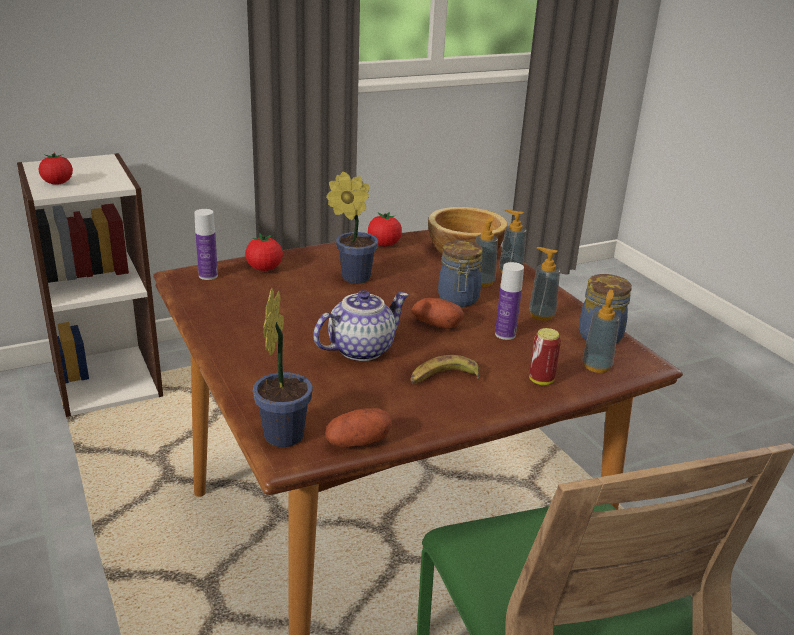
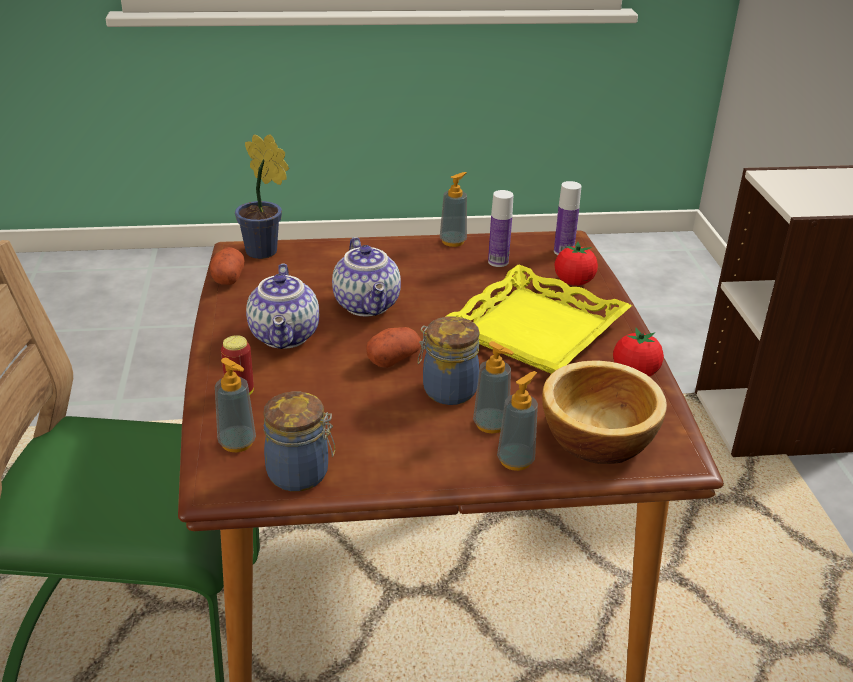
camera: 110 degrees right, 5 degrees up
tomato [39,152,73,185] -> none
potted plant [326,171,378,284] -> yellow tray [445,265,632,374]
banana [411,355,480,384] -> teapot [246,263,319,349]
bottle [495,262,524,340] -> bottle moved to [488,190,514,267]
soap dispenser [529,247,560,321] -> soap dispenser moved to [440,172,467,247]

